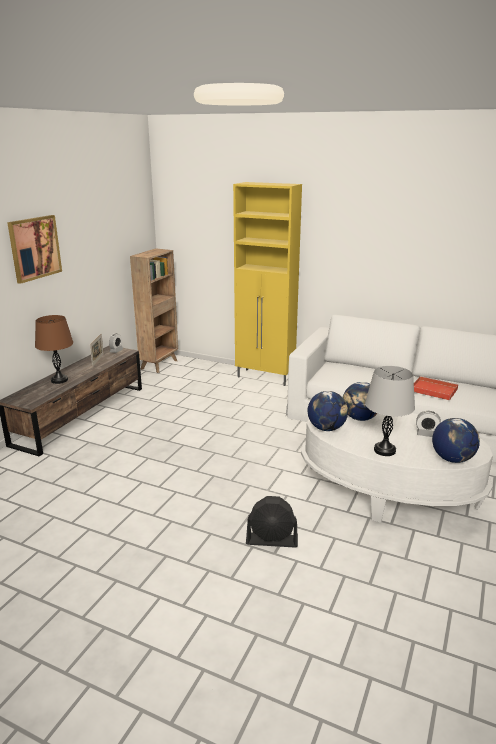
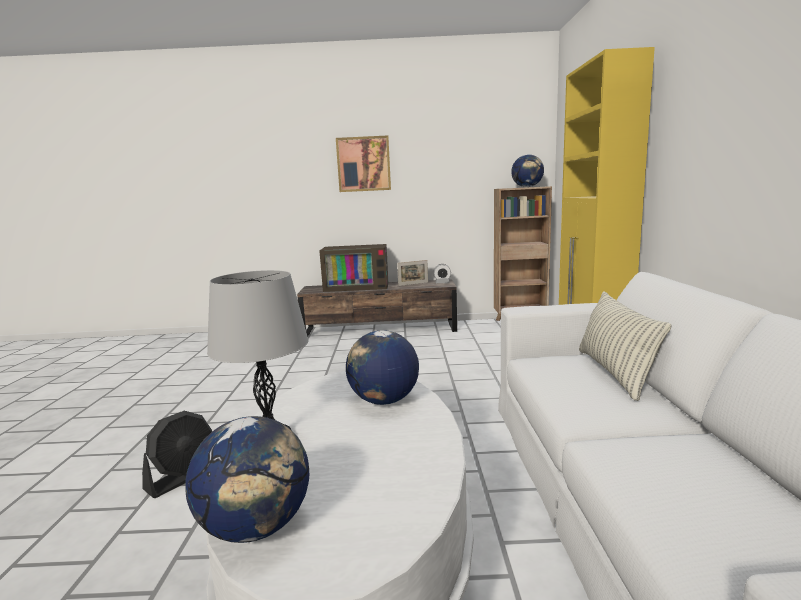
camera: 65 degrees right, 10 degrees down
brown table lamp [35,315,73,384] -> television [319,244,388,292]
black fan [246,496,298,548] -> black fan turned 120 degrees counterclockwise [142,411,212,498]
globe [308,391,348,431] -> globe moved to [511,154,544,187]
red tray [414,376,458,401] -> none
alarm clock [416,410,441,437] -> none
none -> pillow [579,291,671,401]

